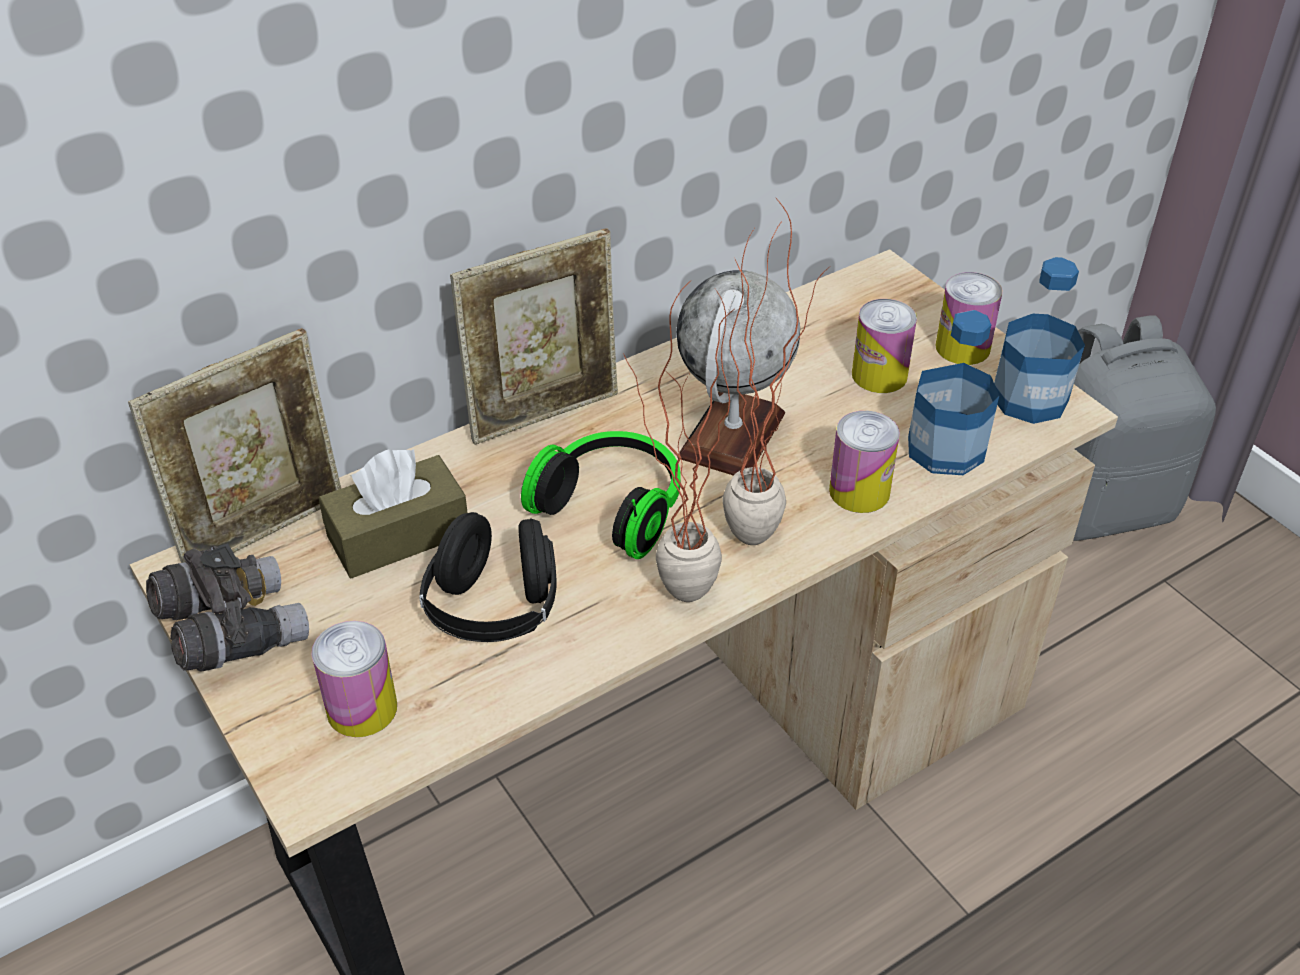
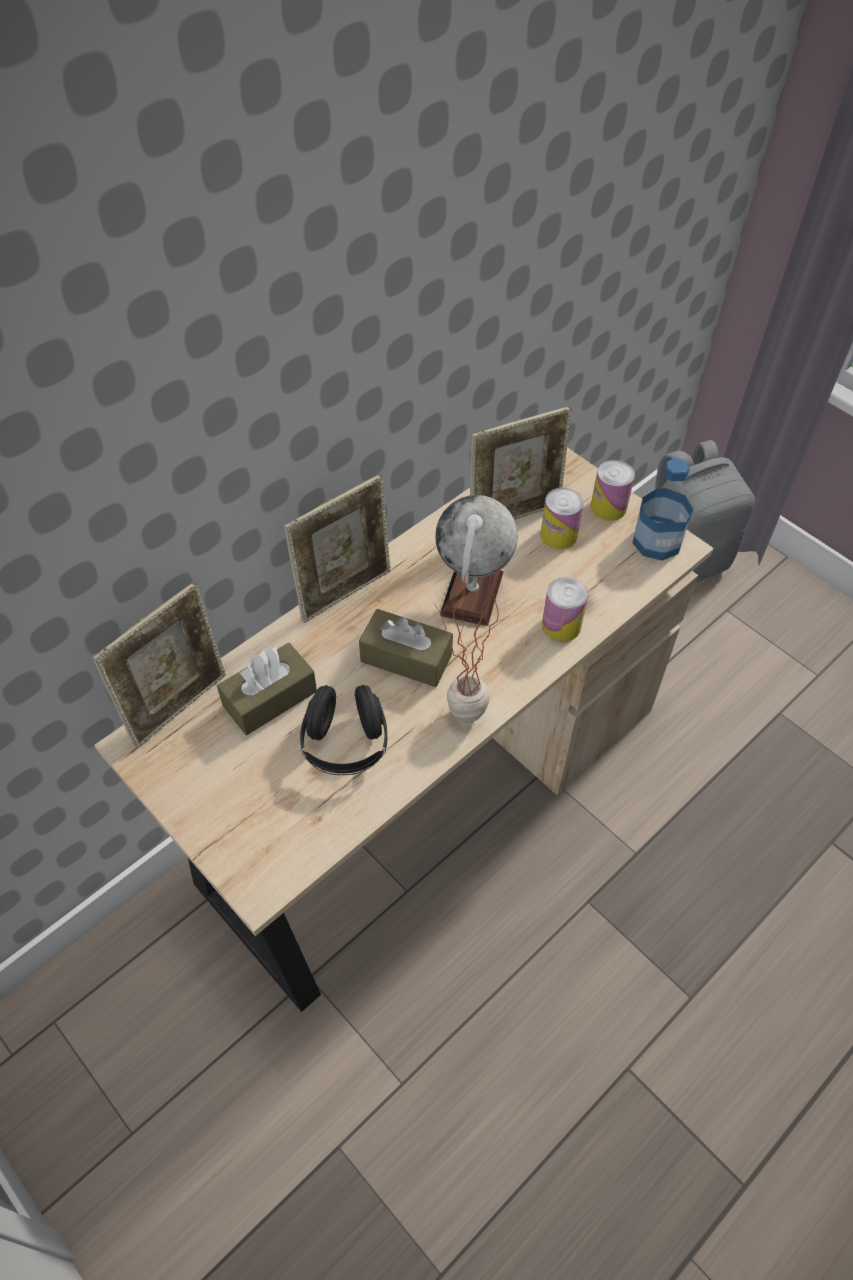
camera: 10 degrees left, 10 degrees up
grey binoculars [146,543,309,671] -> none
can [311,621,397,737] -> none
headphones [521,431,681,559] -> brown tissue box [359,609,453,687]
potted plant [723,196,829,545] -> none
bottle [908,310,999,475] -> none
none -> picture frame [470,406,572,520]

